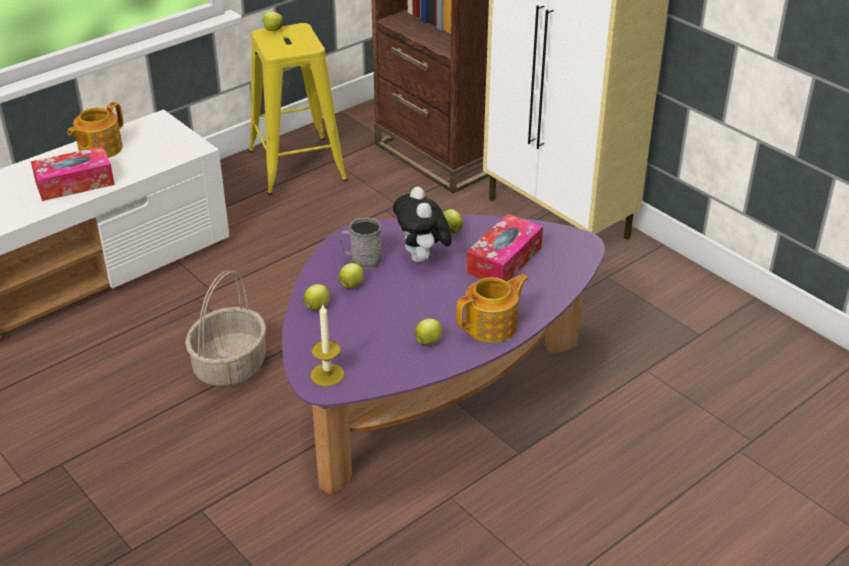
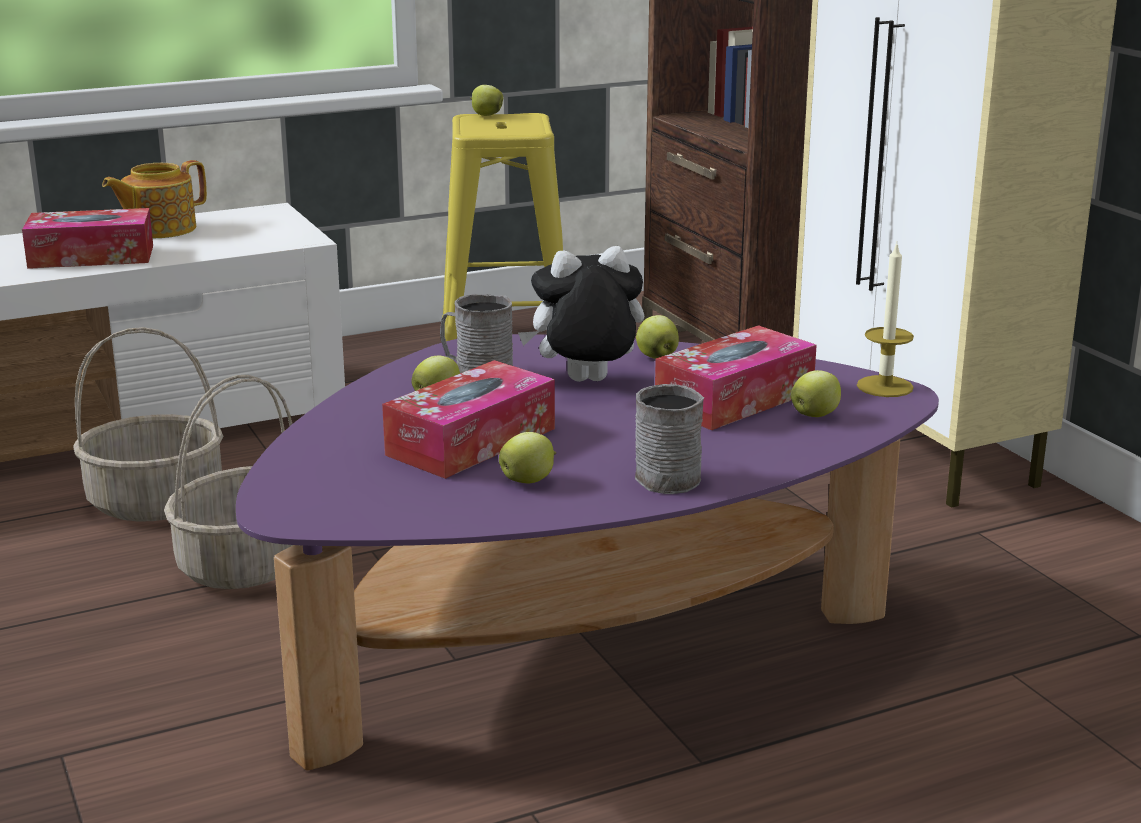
camera: 15 degrees right, 15 degrees down
apple [303,284,330,310] -> apple moved to [791,370,841,417]
candle [311,305,344,386] -> candle moved to [857,244,914,397]
plush toy [393,187,452,263] -> plush toy turned 75 degrees clockwise [518,246,644,382]
teapot [456,274,528,343] -> grey mug [635,384,704,494]
none -> basket [73,327,223,522]
none -> tissue box [382,360,555,479]

